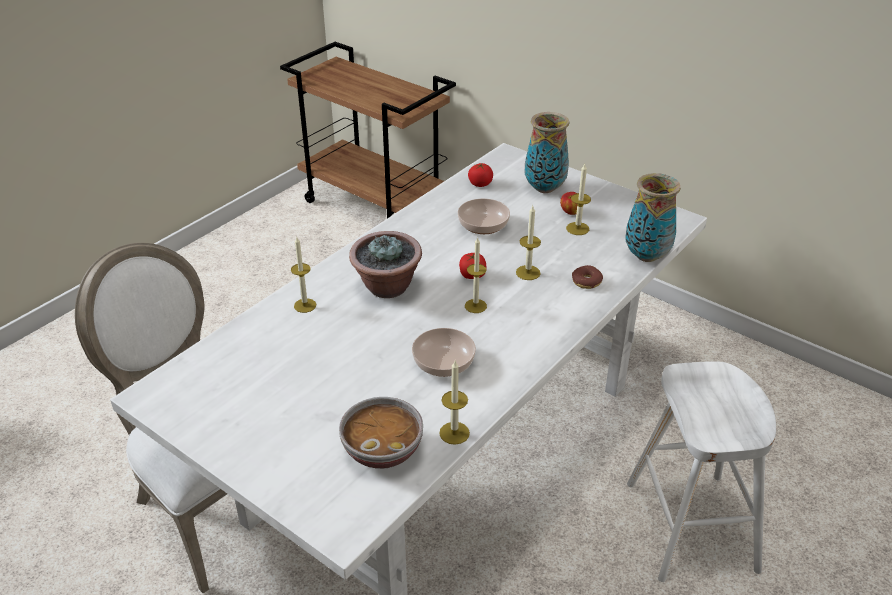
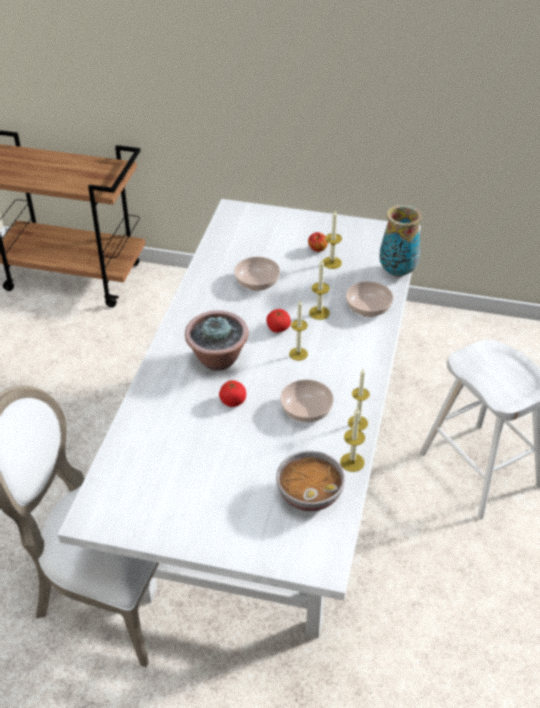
camera: 25 degrees left, 5 degrees up
candle [291,237,316,313] -> candle moved to [348,369,370,431]
tomato [468,163,493,187] -> tomato moved to [219,380,246,407]
vase [525,112,570,193] -> none
donut [572,265,603,289] -> bowl [346,281,393,317]

